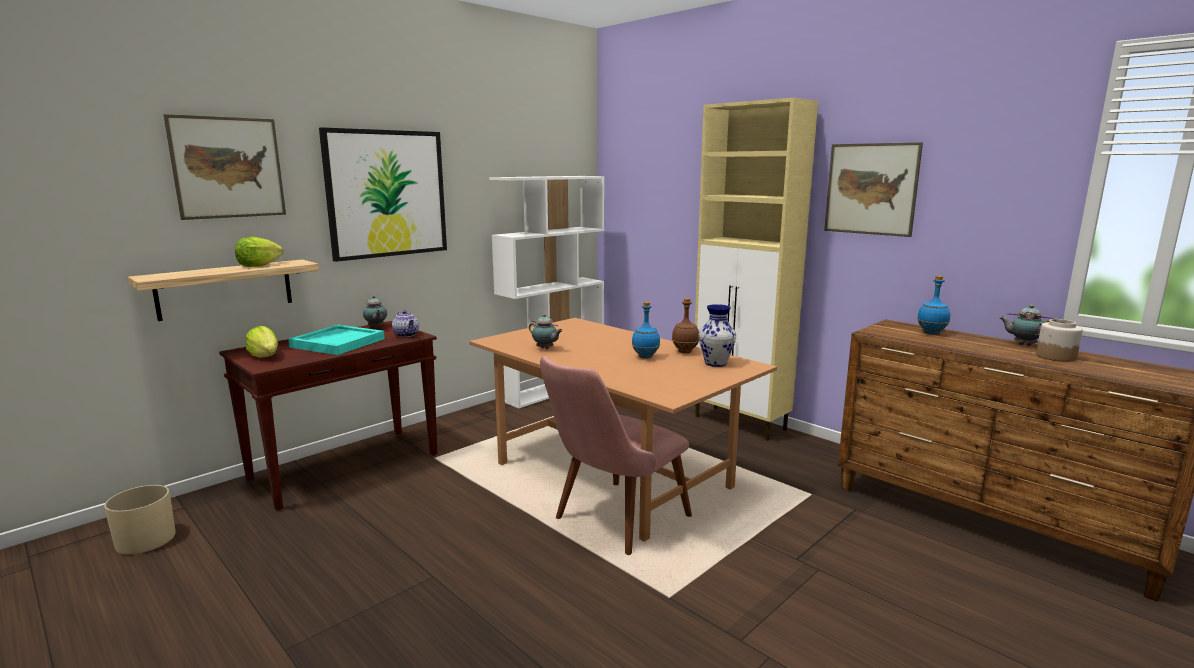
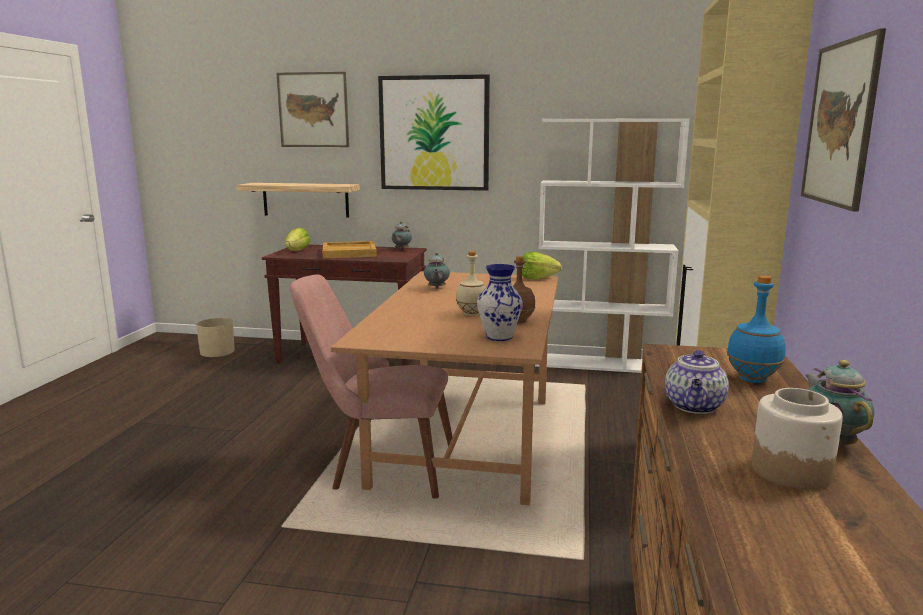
camera: 55 degrees right, 0 degrees up
lettuce [235,237,283,267] -> lettuce moved to [522,252,562,280]
turquoise tray [288,325,385,355] -> beige tray [323,241,377,258]
teapot [392,310,419,337] -> teapot moved to [665,350,729,414]
blue bottle [632,302,660,359] -> beige bottle [456,251,486,316]

